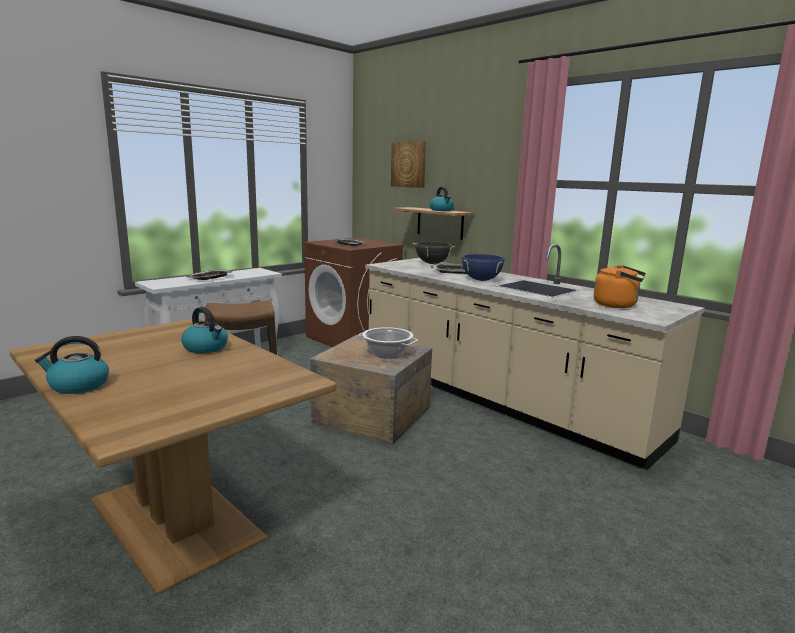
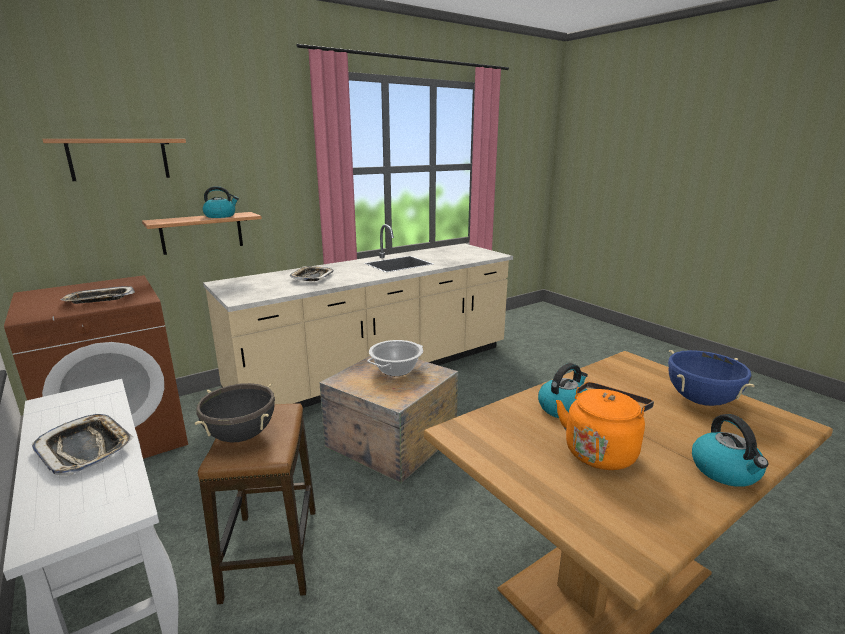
camera: 80 degrees left, 5 degrees up
picture [391,141,426,188] -> shelf [42,139,186,181]
black cooking pot [412,241,455,264] -> black cooking pot moved to [194,383,275,442]
blue cooking pot [462,254,505,281] -> blue cooking pot moved to [668,350,755,406]
orange kettle [594,265,646,308] -> orange kettle moved to [556,382,654,470]

